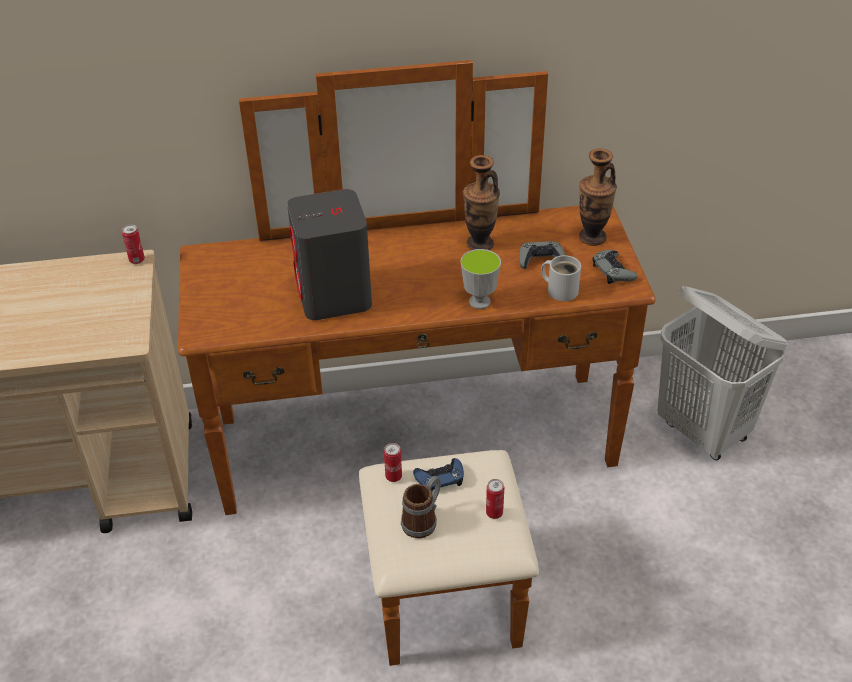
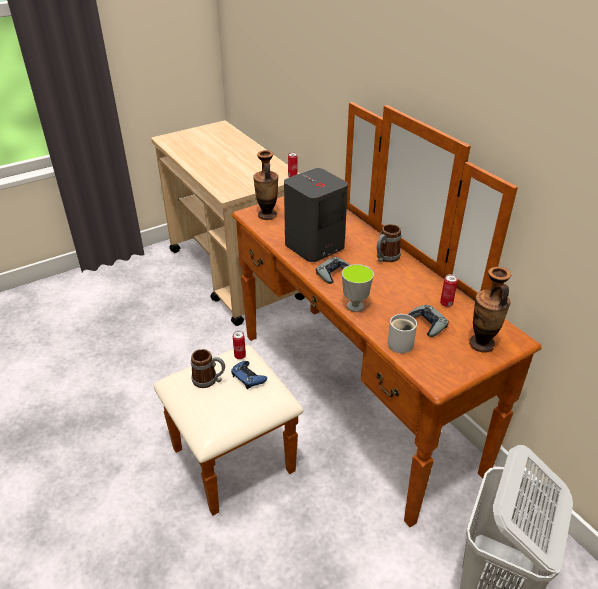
camera: 65 degrees right, 5 degrees down
vase [463,155,500,250] -> vase moved to [253,150,278,220]
can [486,479,504,519] -> can moved to [440,274,458,307]
grey game controller [593,250,638,284] -> grey game controller moved to [316,257,349,284]
none -> mug [377,224,401,262]

